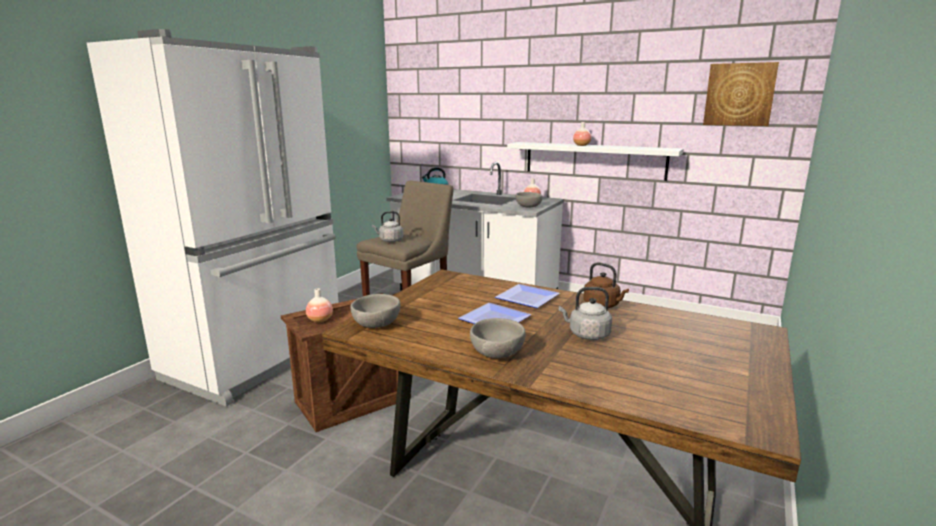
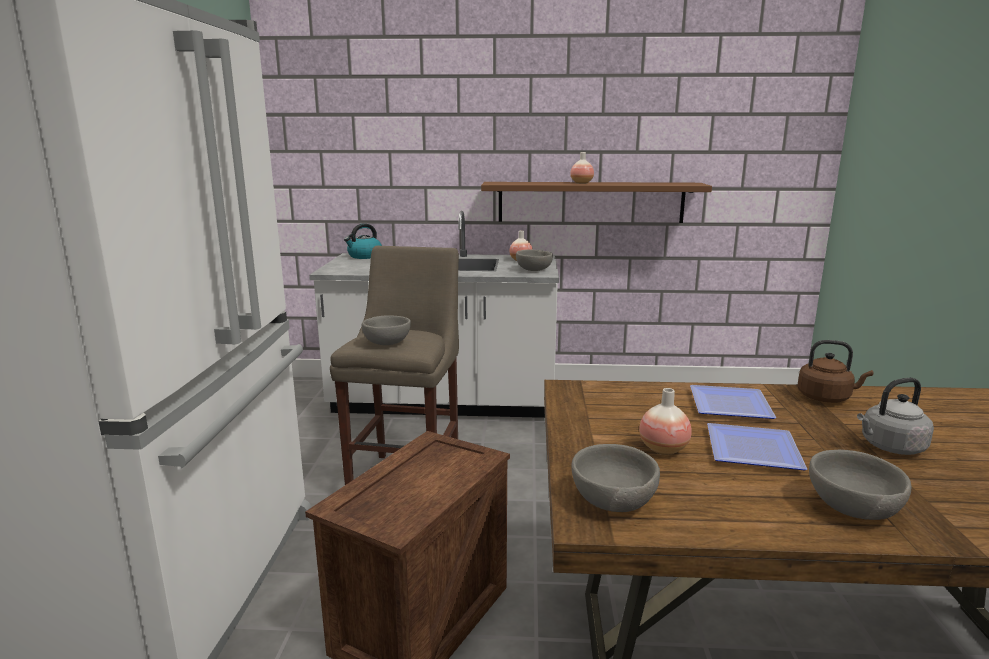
camera: 25 degrees left, 0 degrees up
vase [306,288,333,323] -> vase moved to [639,388,692,455]
grey kettle [372,211,403,242] -> grey bowl [362,315,411,345]
white shelf [507,142,684,181] -> brown shelf [481,182,712,223]
picture [703,62,779,126] -> none

